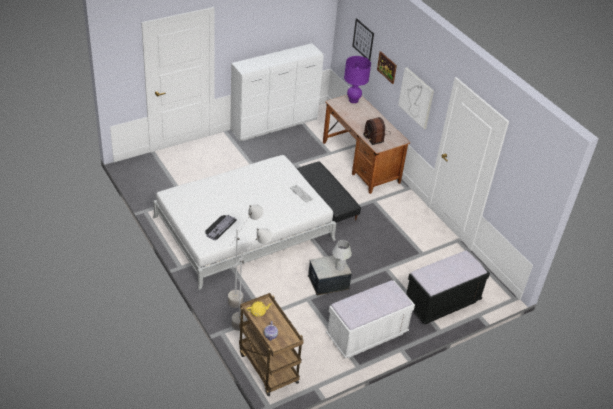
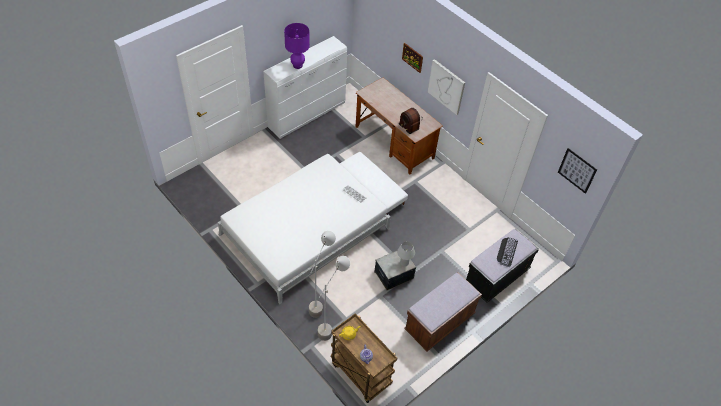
camera: 10 degrees left, 10 degrees up
keyboard [205,215,237,240] -> keyboard moved to [497,237,518,267]
black ottoman [296,161,361,222] -> white ottoman [340,152,408,213]
white bench [326,280,415,358] -> brown bench [404,273,482,351]
purple table lamp [344,56,371,103] -> purple table lamp moved to [284,23,310,69]
picture [352,18,374,60] -> picture moved to [558,148,597,194]

